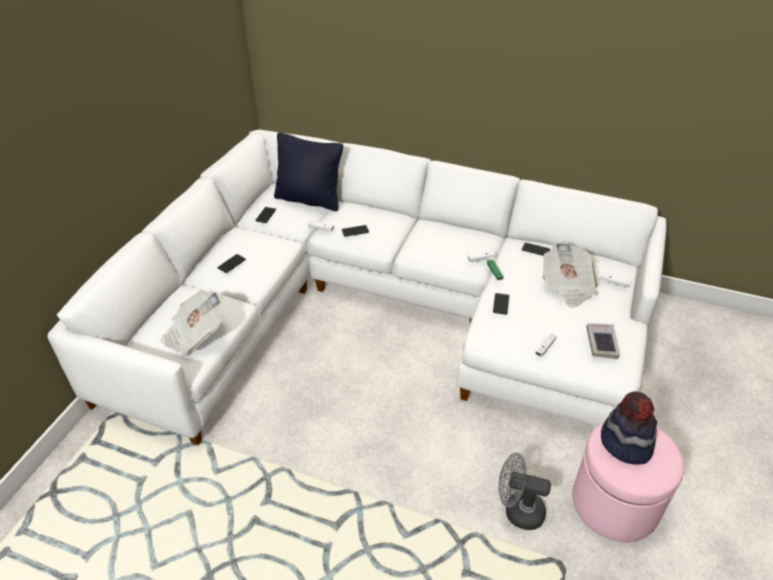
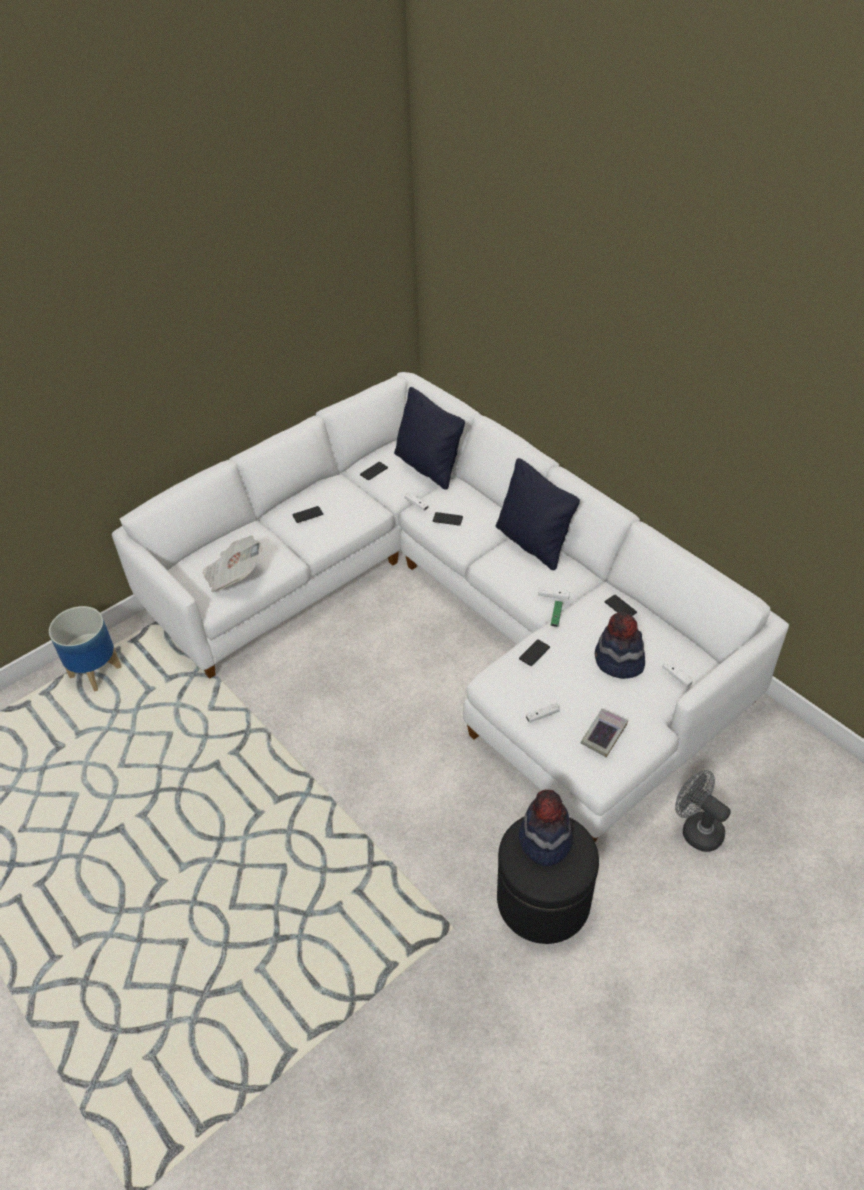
camera: 30 degrees right, 5 degrees up
grey fan [499,453,551,530] -> grey fan moved to [675,770,731,852]
newspaper [543,241,599,308] -> hat [595,612,645,679]
pink ottoman [572,422,684,542] -> black ottoman [497,817,599,944]
none -> planter [49,606,121,691]
none -> black pillow [496,458,580,570]

